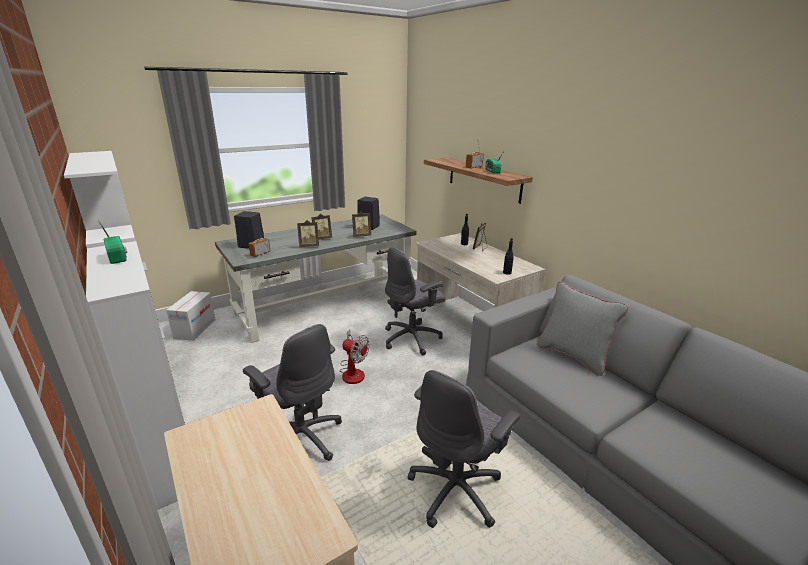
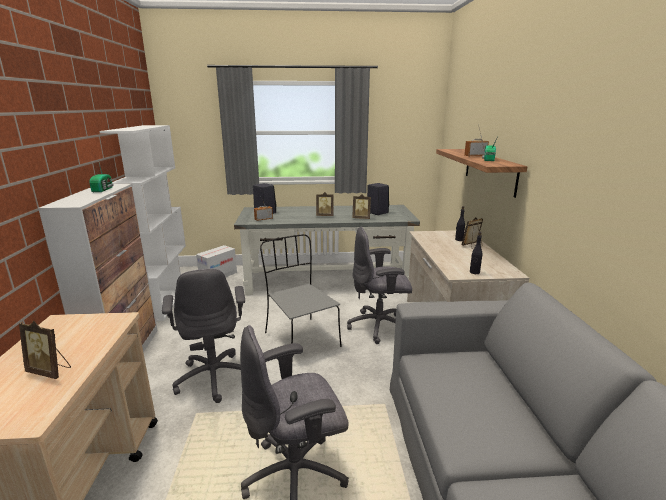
camera: 30 degrees right, 5 degrees down
picture frame [297,220,319,247] -> picture frame moved to [19,321,71,379]
fan [340,330,370,384] -> grey chair [260,234,342,347]
grey pillow [537,281,629,376] -> none

